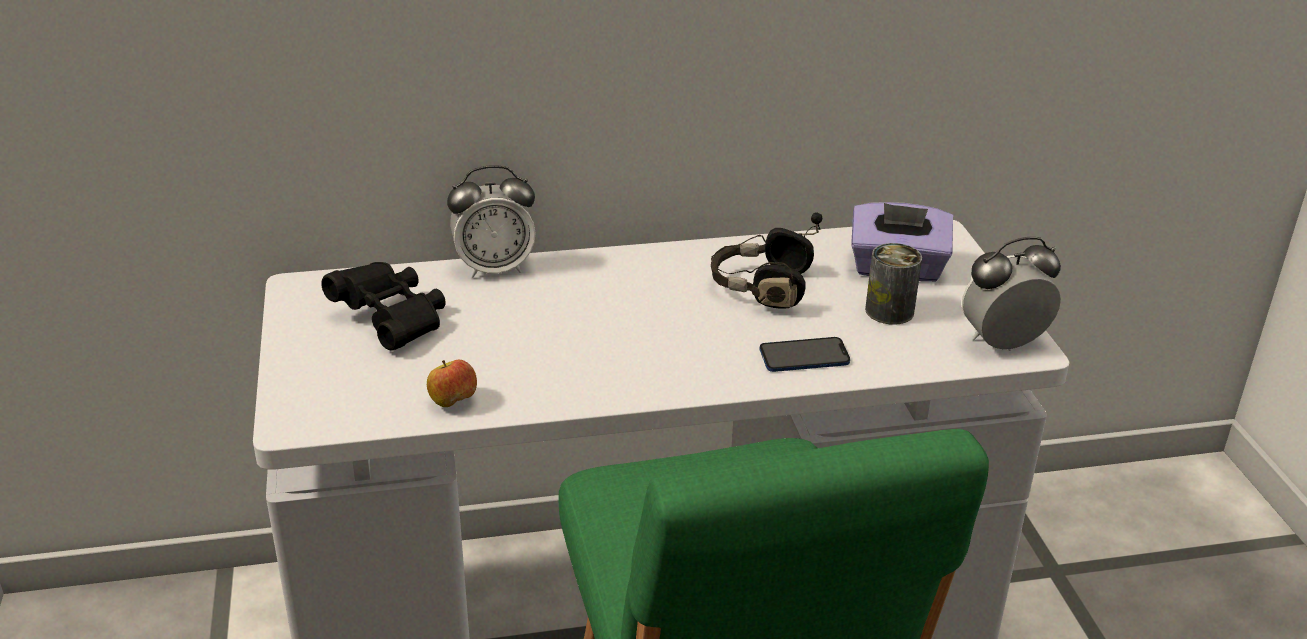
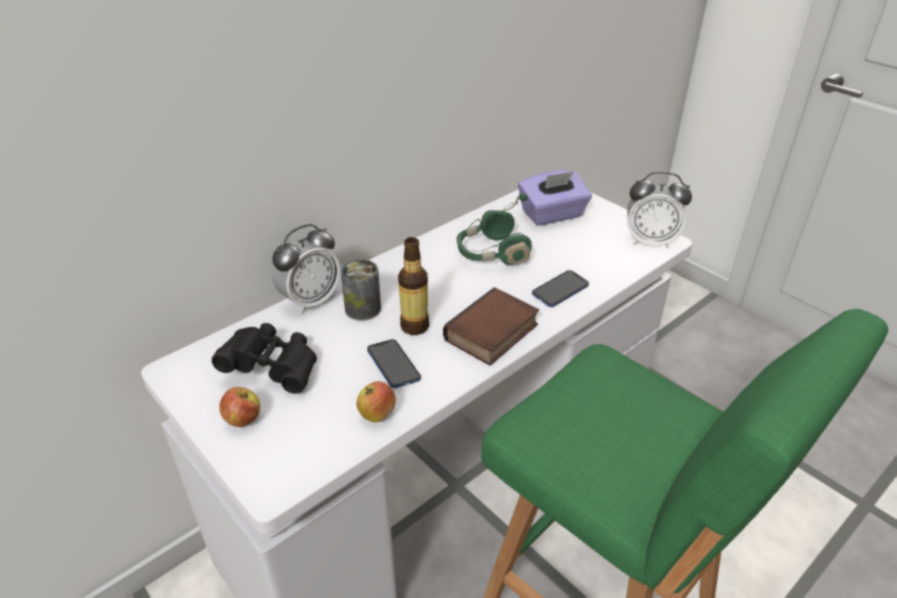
camera: 30 degrees left, 5 degrees up
black headphones [711,212,822,309] -> green headphones [456,193,532,265]
can [865,243,922,325] -> can moved to [341,259,381,320]
alarm clock [962,237,1061,351] -> alarm clock turned 120 degrees counterclockwise [627,171,692,248]
none -> apple [219,387,260,427]
none -> phone [367,339,421,388]
none -> bottle [398,237,429,335]
none -> book [443,287,539,366]

